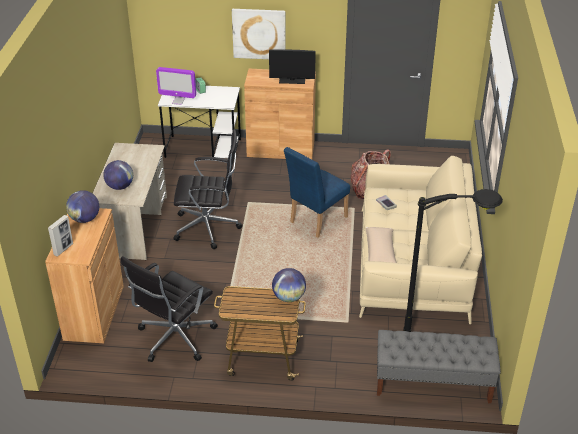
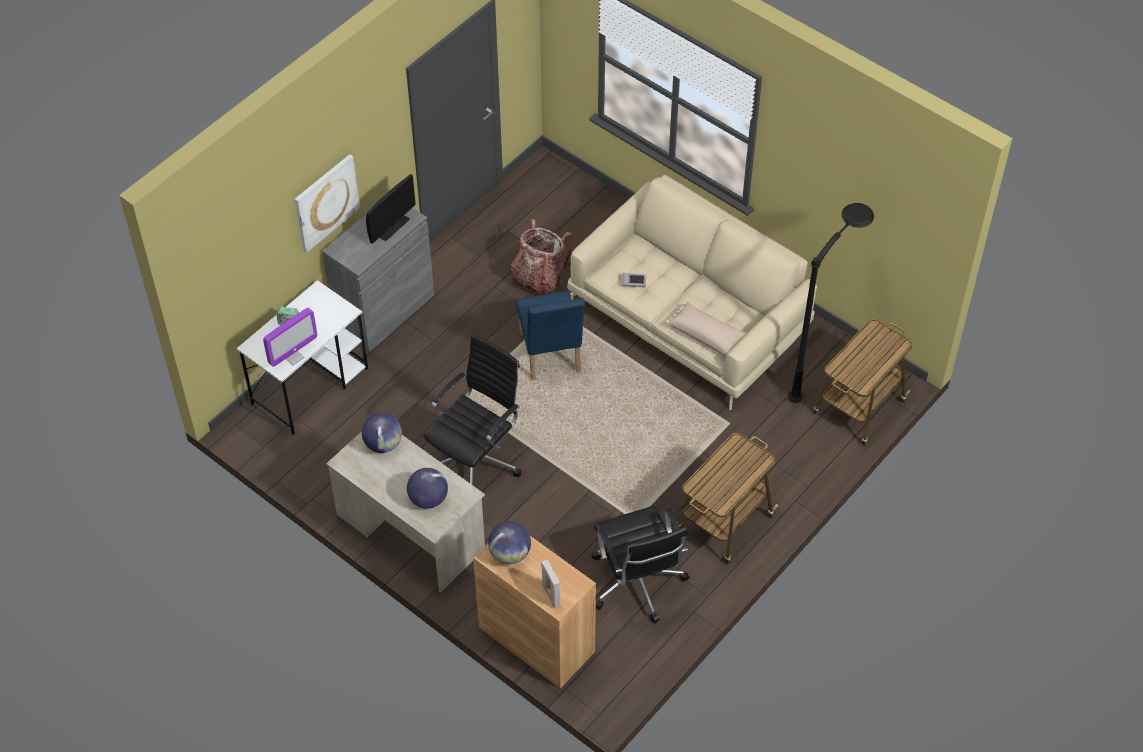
camera: 55 degrees left, 15 degrees up
brown cabinet [244,69,316,159] -> grey cabinet [322,208,434,353]
globe [272,268,306,302] -> globe moved to [362,413,402,453]
grey bench [377,330,501,404] -> cart [813,319,913,445]

